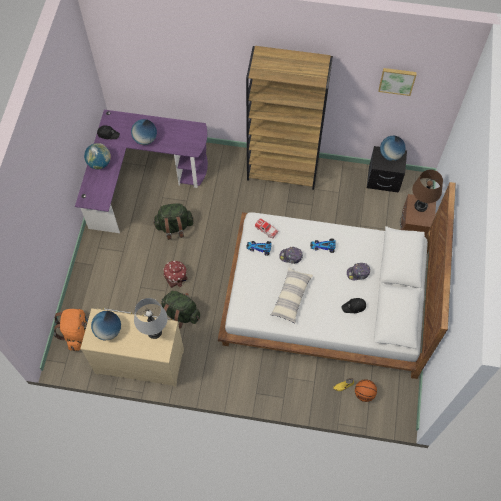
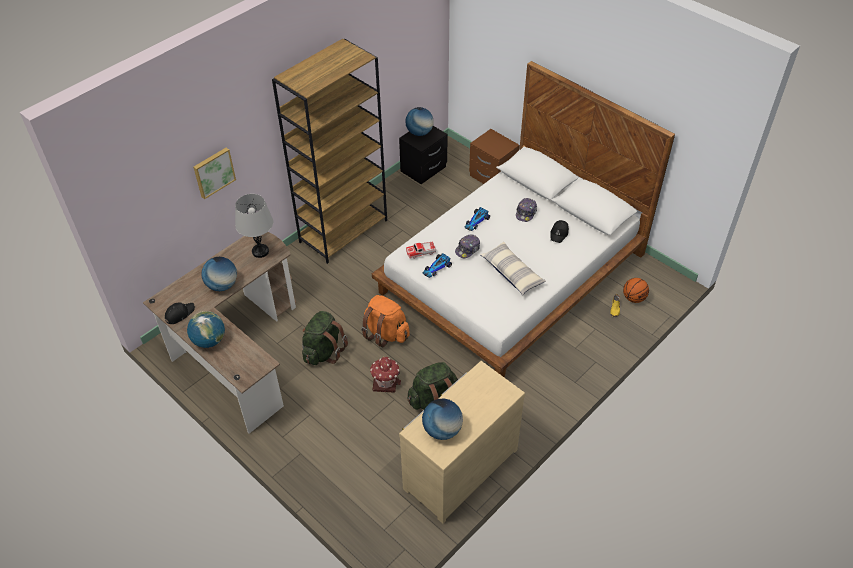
camera: 55 degrees left, 15 degrees down
orange backpack [54,309,88,351] -> orange backpack moved to [361,295,410,347]
purple desk [75,110,208,233] -> brown desk [143,232,296,434]
grey table lamp [134,298,168,339] -> grey table lamp moved to [235,194,273,258]
picture [378,68,417,96] -> picture moved to [193,148,236,199]
brown table lamp [412,170,443,212] -> none

